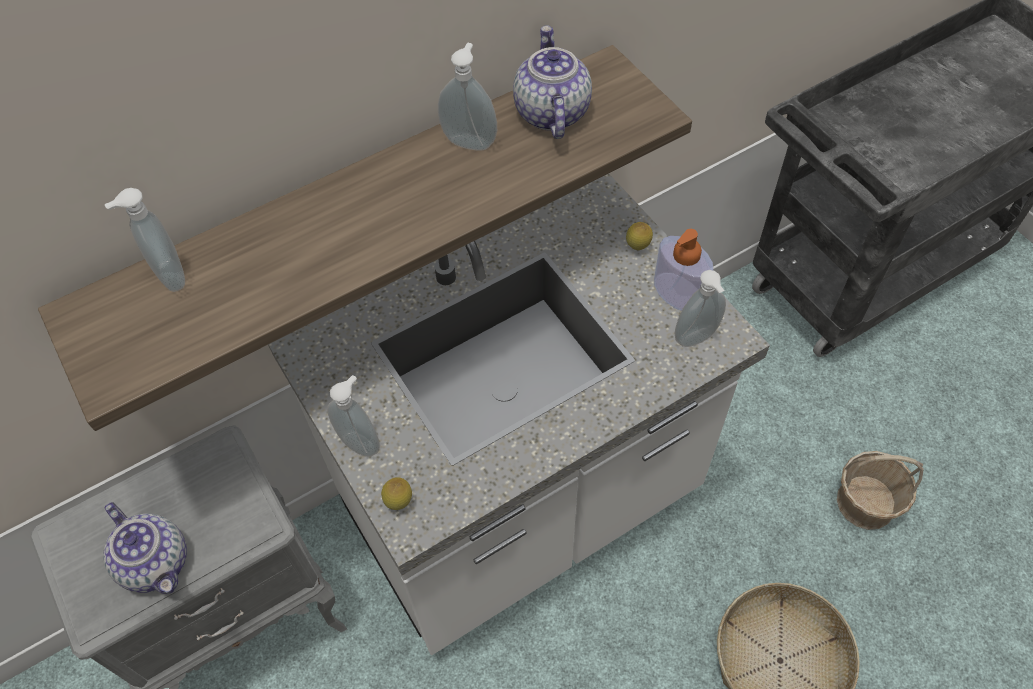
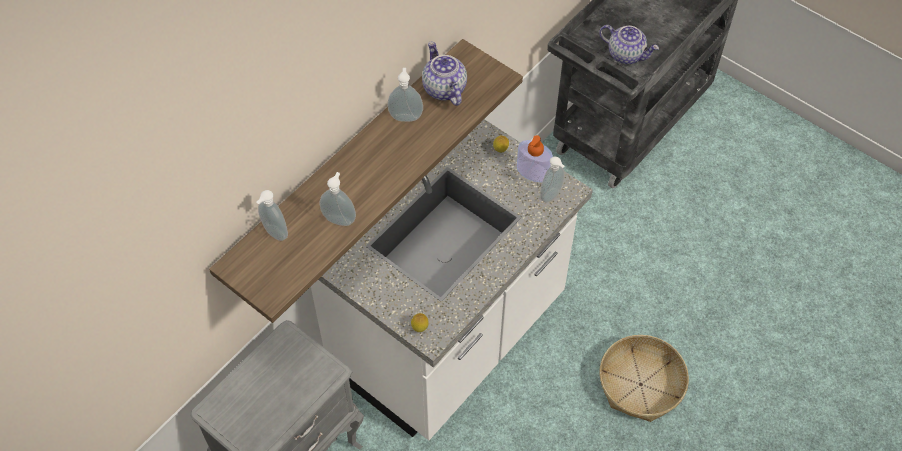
camera: 20 degrees left, 0 degrees up
teapot [103,502,187,594] -> teapot moved to [599,25,659,64]
soap dispenser [327,375,380,457] -> soap dispenser moved to [320,172,356,226]
basket [837,451,924,530] -> none

